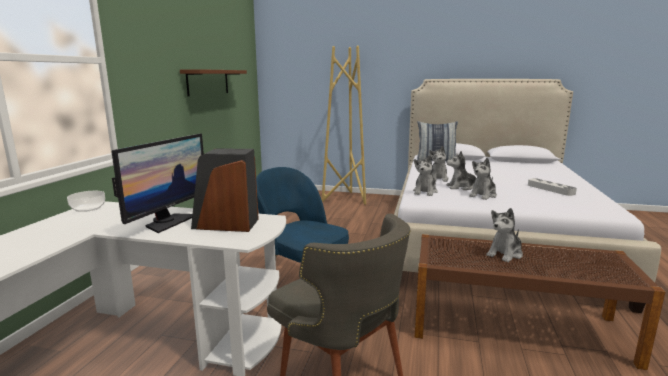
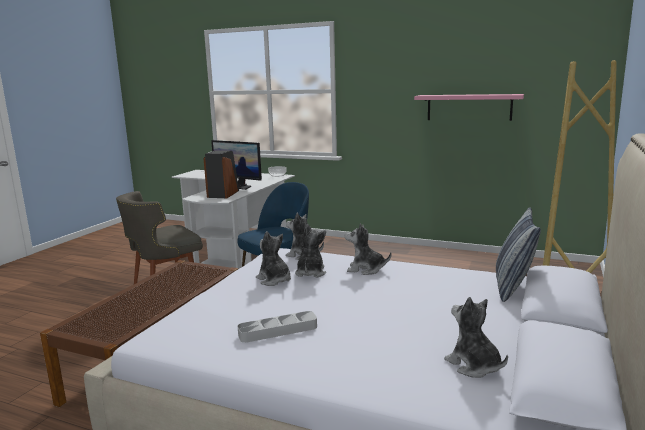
camera: 100 degrees right, 0 degrees up
brown shelf [180,69,247,96] -> pink shelf [414,94,524,121]
plush toy [486,208,523,262] -> plush toy moved to [444,297,508,378]

